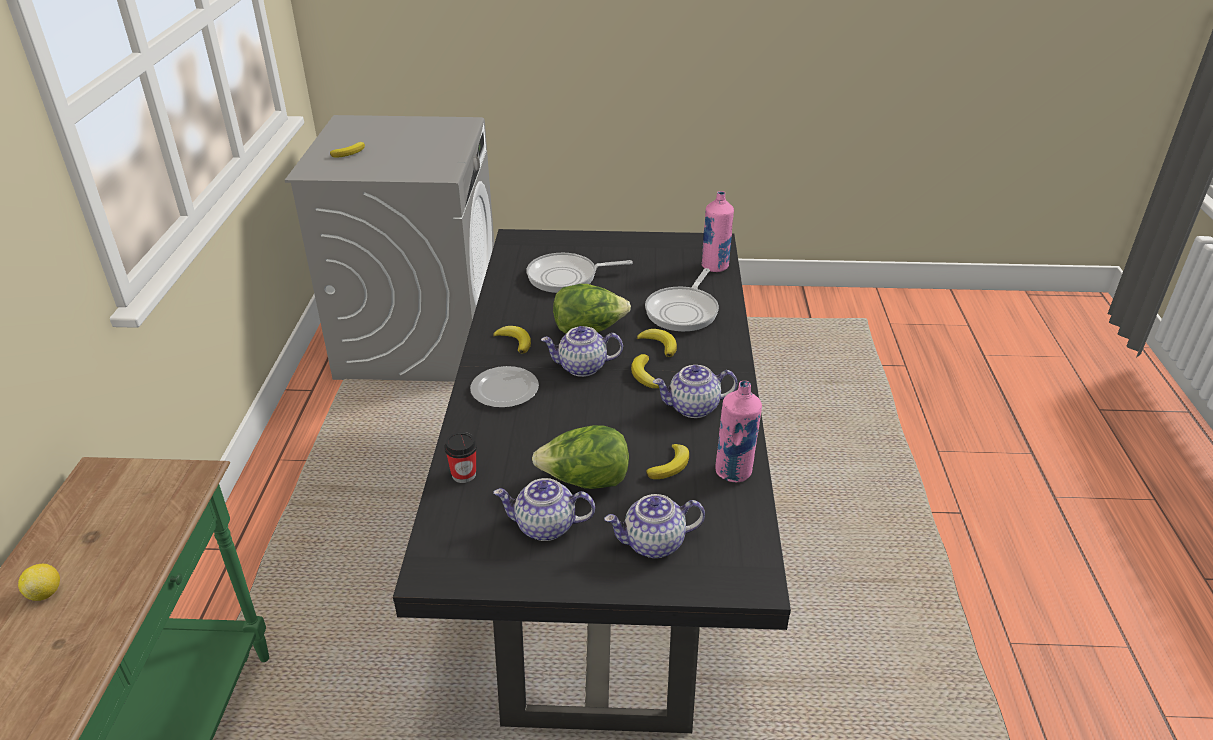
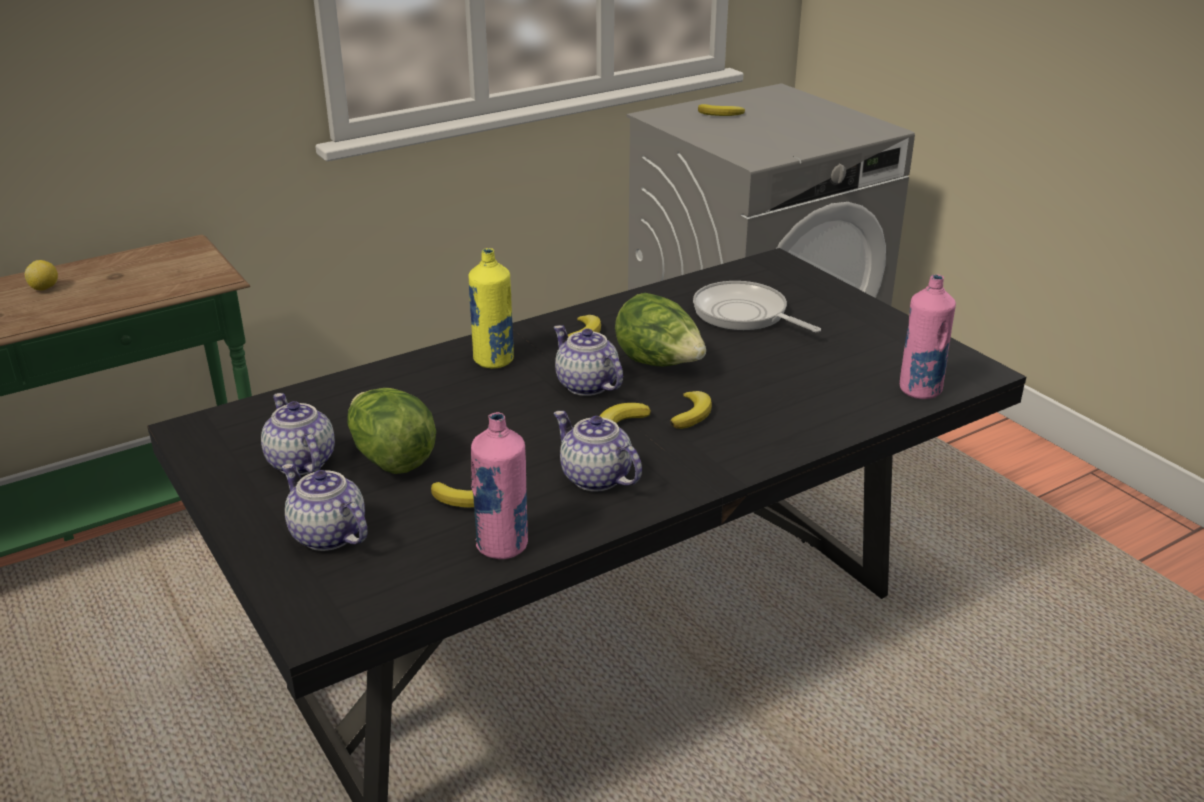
camera: 55 degrees right, 5 degrees down
cup [444,432,477,483] -> none
plate [470,366,539,408] -> yellow bottle [468,248,514,369]
frying pan [645,268,719,332] -> none

